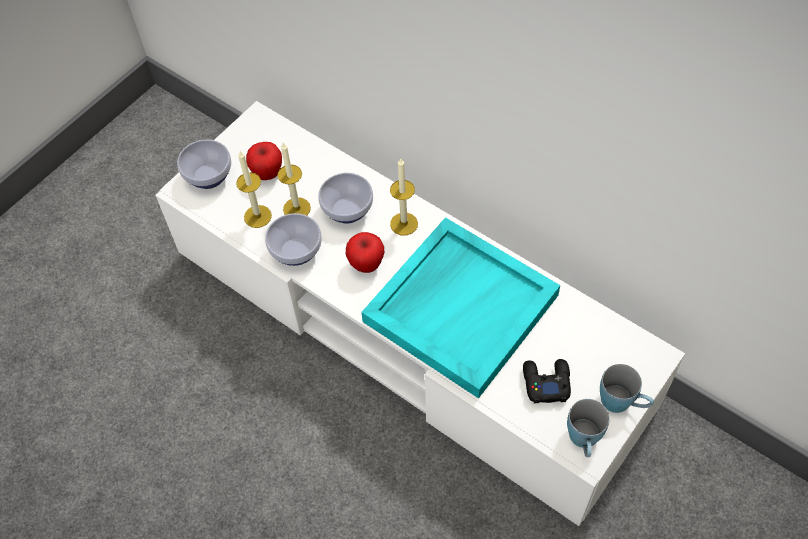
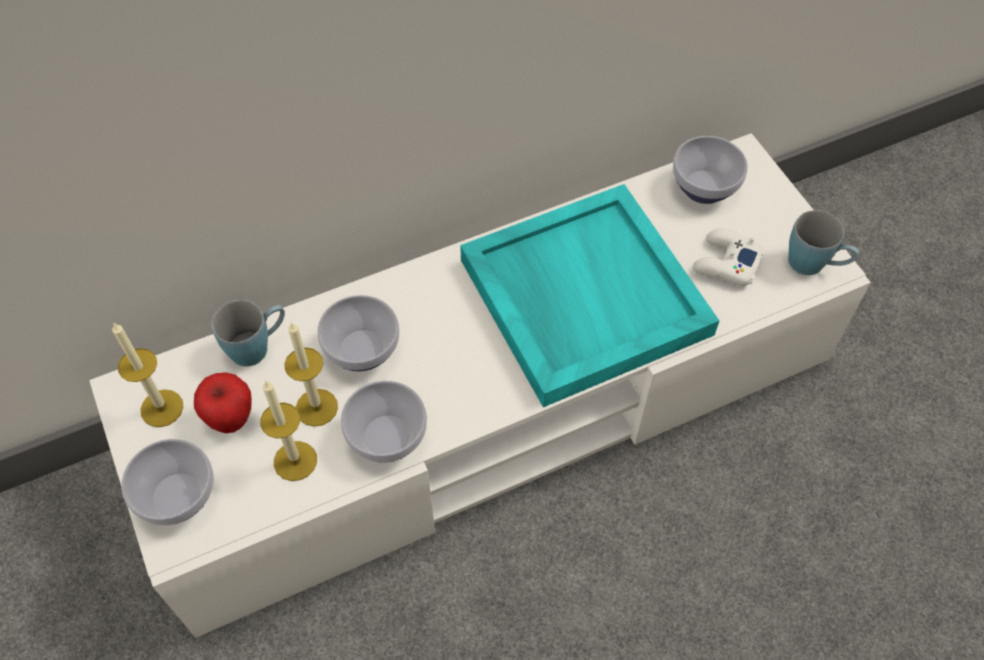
camera: 65 degrees left, 0 degrees up
apple [346,232,384,273] -> none
candle [390,159,418,235] -> candle moved to [112,322,183,427]
black game controller [523,359,571,403] -> white game controller [693,229,765,286]
blue mug [600,364,654,413] -> blue mug moved to [212,300,285,366]
none -> bowl [673,136,748,204]

